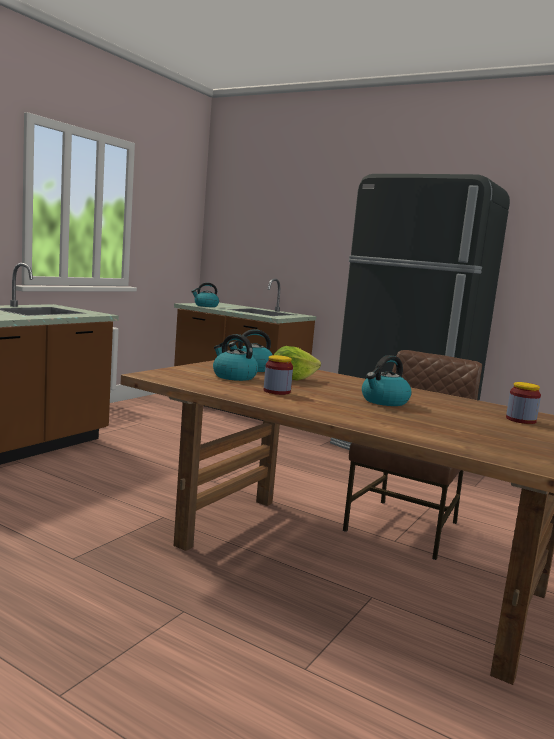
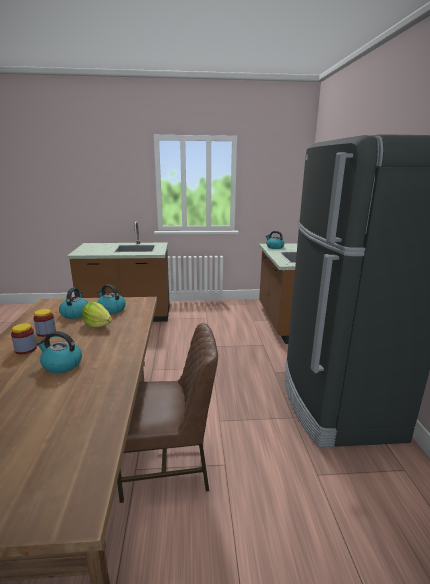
camera: 55 degrees right, 10 degrees up
jar [506,382,541,424] -> jar moved to [11,323,37,354]

